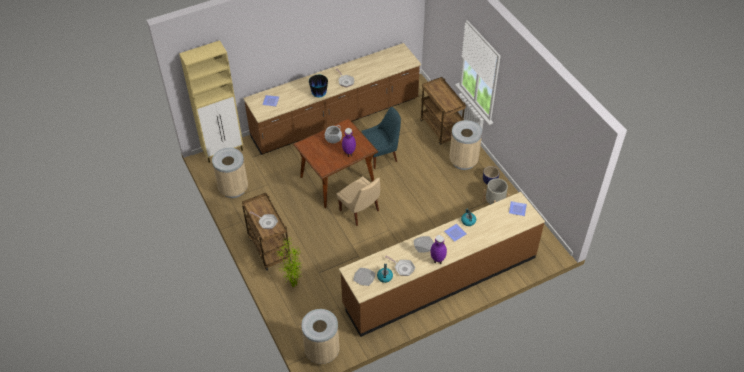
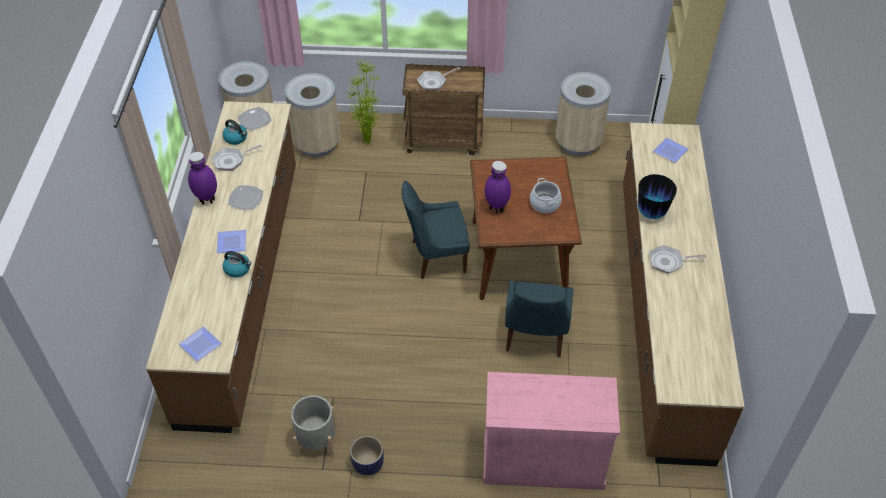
camera: 120 degrees right, 0 degrees up
beige chair [337,176,380,226] -> blue chair [401,180,470,279]
brown cart [420,77,466,145] -> pink cabinet [483,372,620,490]
beige trash can [449,120,482,170] -> beige trash can moved to [285,73,340,157]

